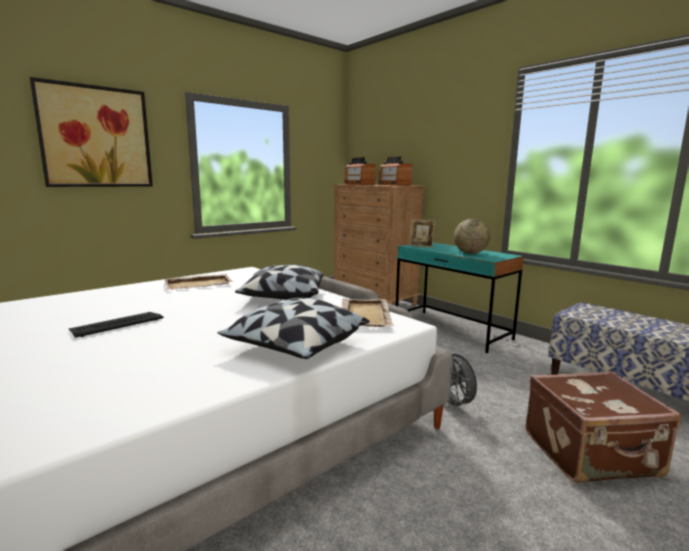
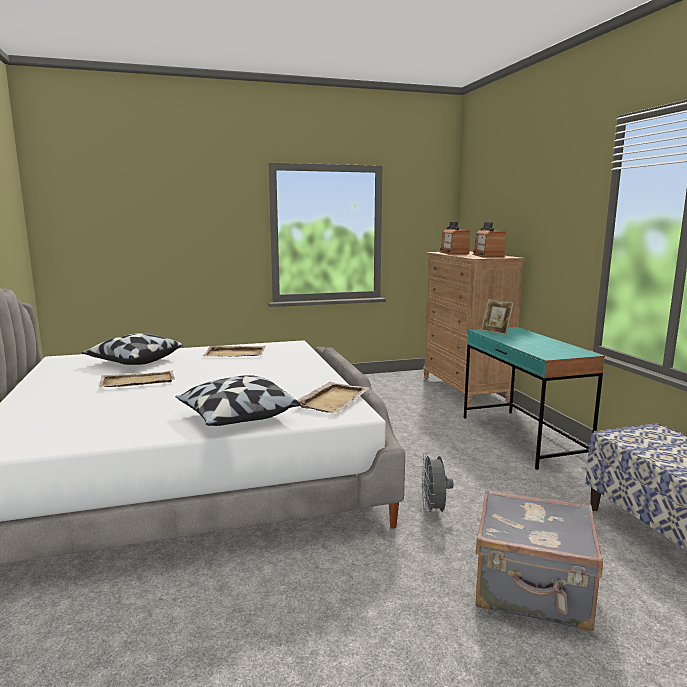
camera: 25 degrees right, 0 degrees up
picture [30,77,153,187] -> none
keyboard [69,312,164,338] -> beige tray [99,370,175,387]
pillow [235,265,323,300] -> pillow moved to [82,333,183,365]
globe [454,219,491,254] -> none
brown suitcase [526,371,681,483] -> grey suitcase [475,490,603,631]

